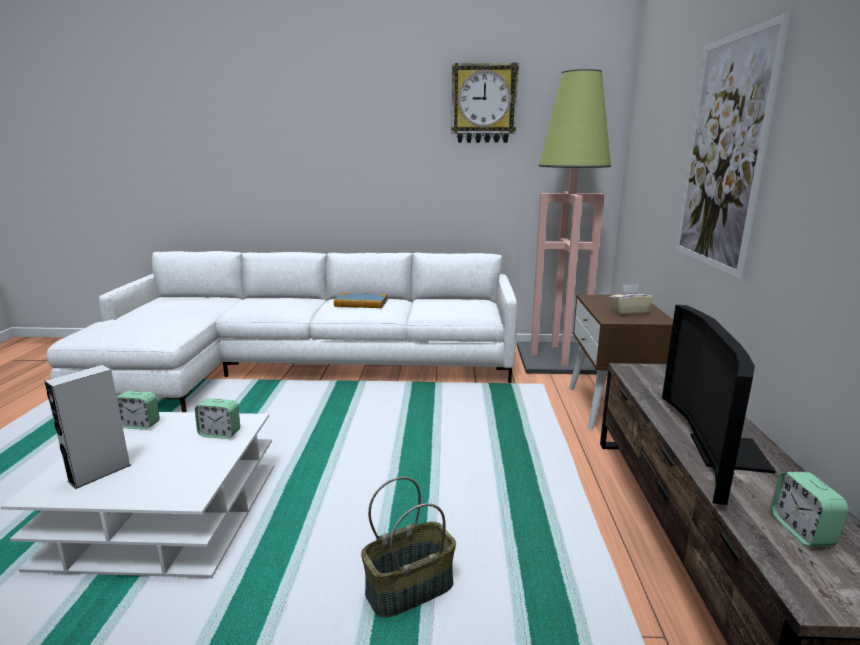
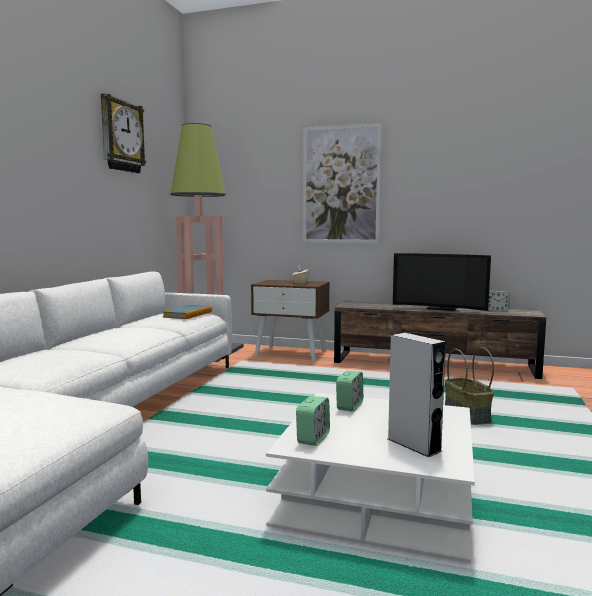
camera: 75 degrees left, 10 degrees down
book [334,293,388,308] -> book moved to [163,305,212,319]

